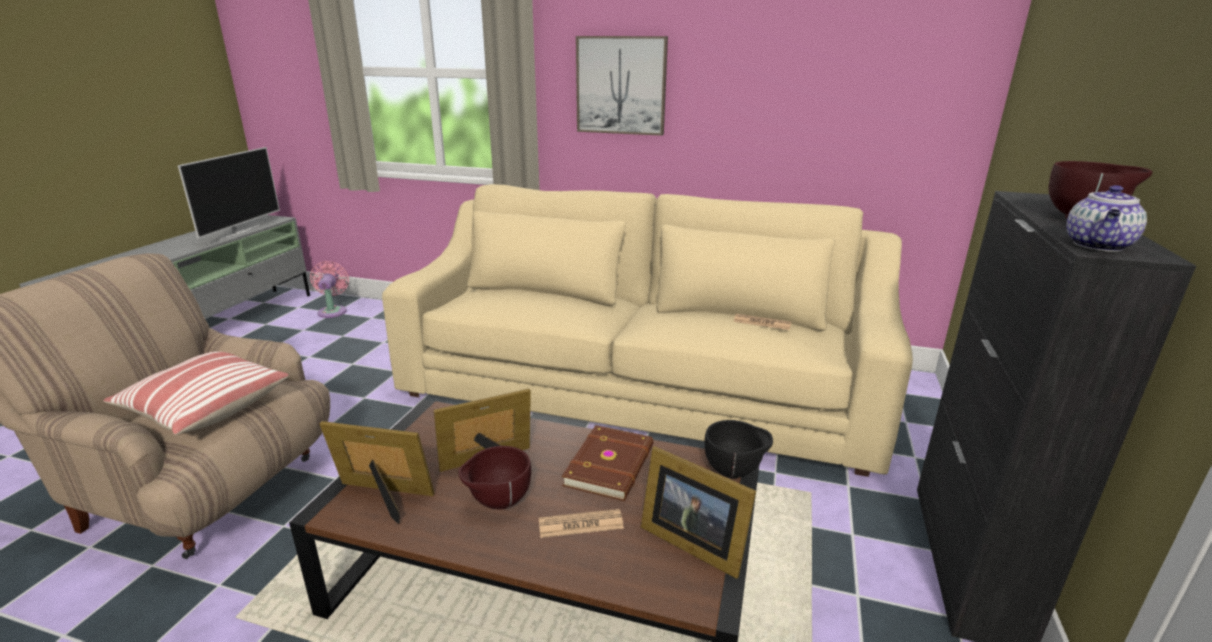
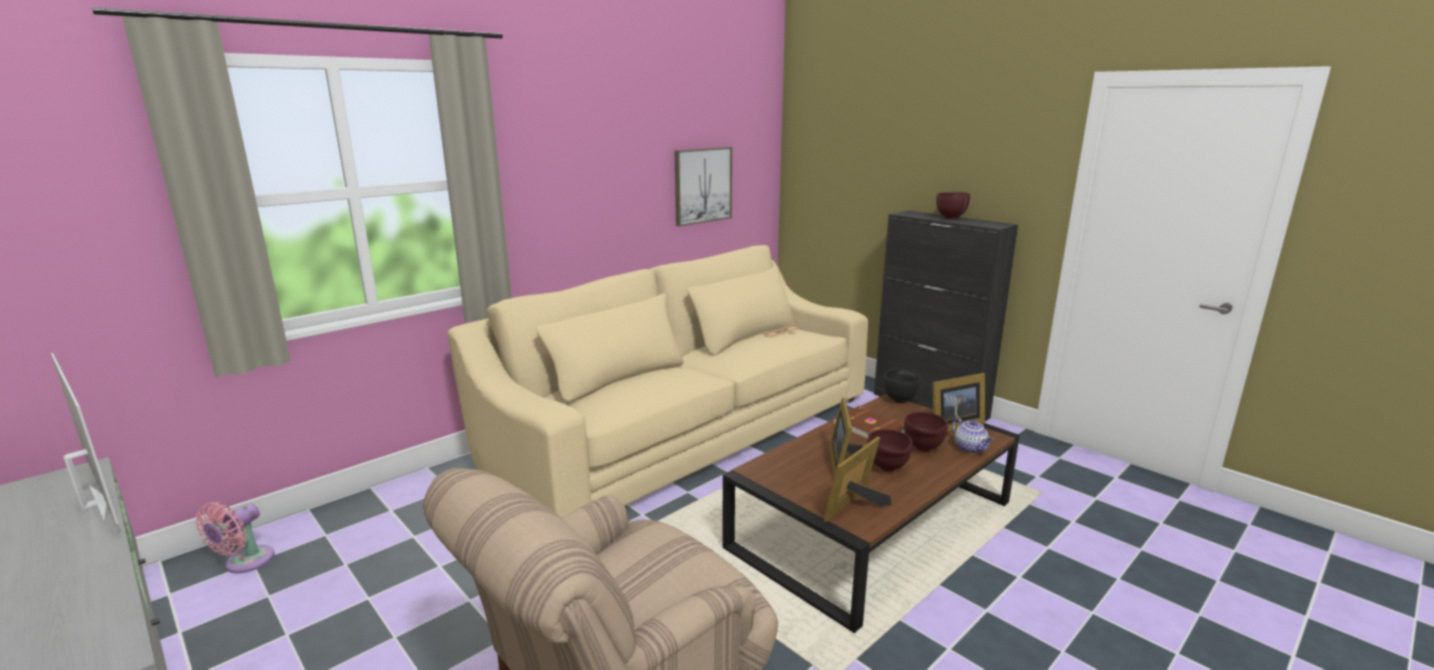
camera: 60 degrees left, 5 degrees down
pillow [103,351,289,435] -> none
pink fan [310,261,349,318] -> pink fan turned 90 degrees counterclockwise [195,502,275,573]
newspaper [539,509,624,538] -> brown bowl [904,412,948,452]
picture [576,36,668,136] -> picture moved to [674,147,732,227]
teapot [1066,185,1147,252] -> teapot moved to [952,418,994,453]

